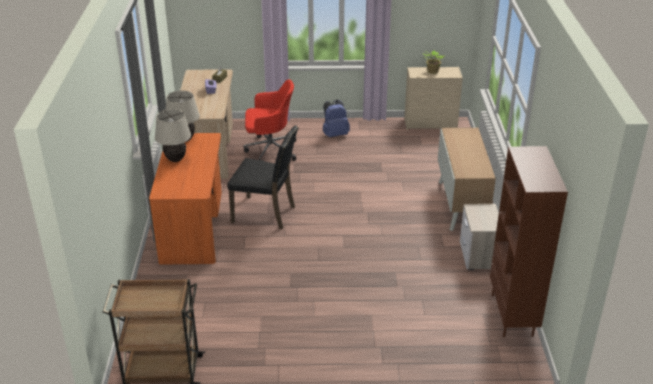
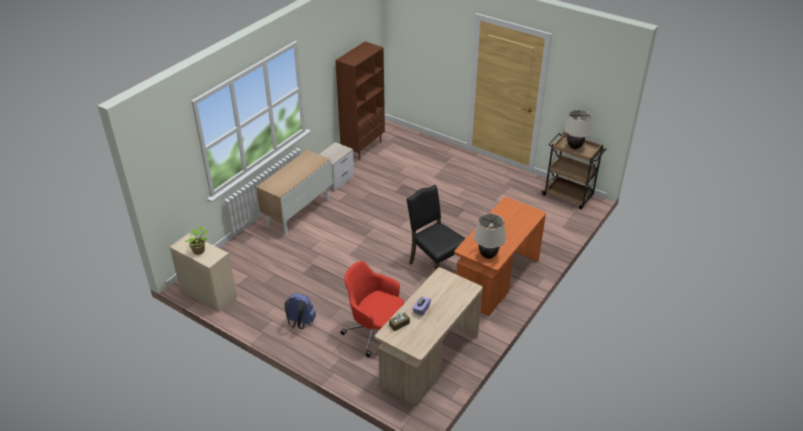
camera: 145 degrees left, 5 degrees up
beige table lamp [155,109,191,162] -> beige table lamp moved to [564,109,591,149]

